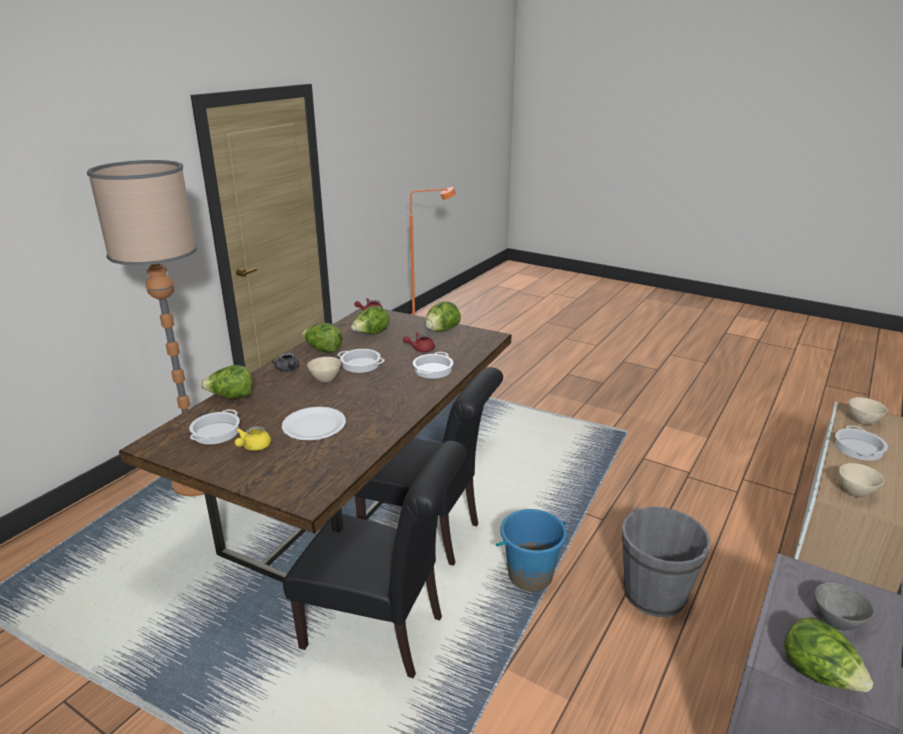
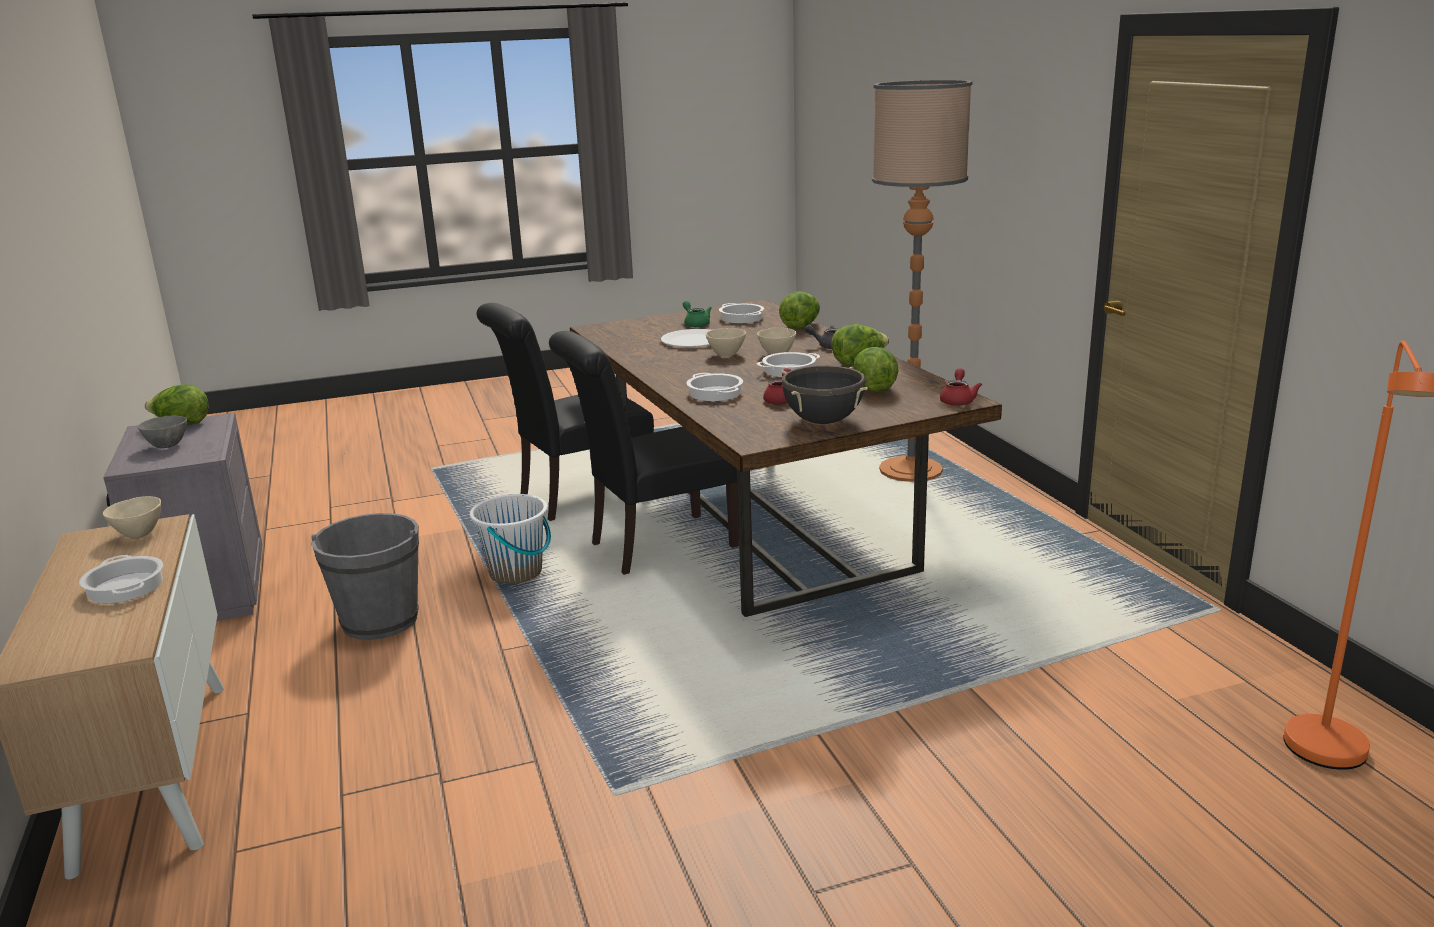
camera: 130 degrees right, 5 degrees down
yellow teapot [235,426,271,451] -> green teapot [683,301,712,327]
lettuce [425,301,461,332] -> black cooking pot [781,365,868,424]
blue bucket [496,509,567,591] -> white bucket [470,493,551,584]
beige bowl [849,397,888,425] -> beige bowl moved to [706,328,746,357]

